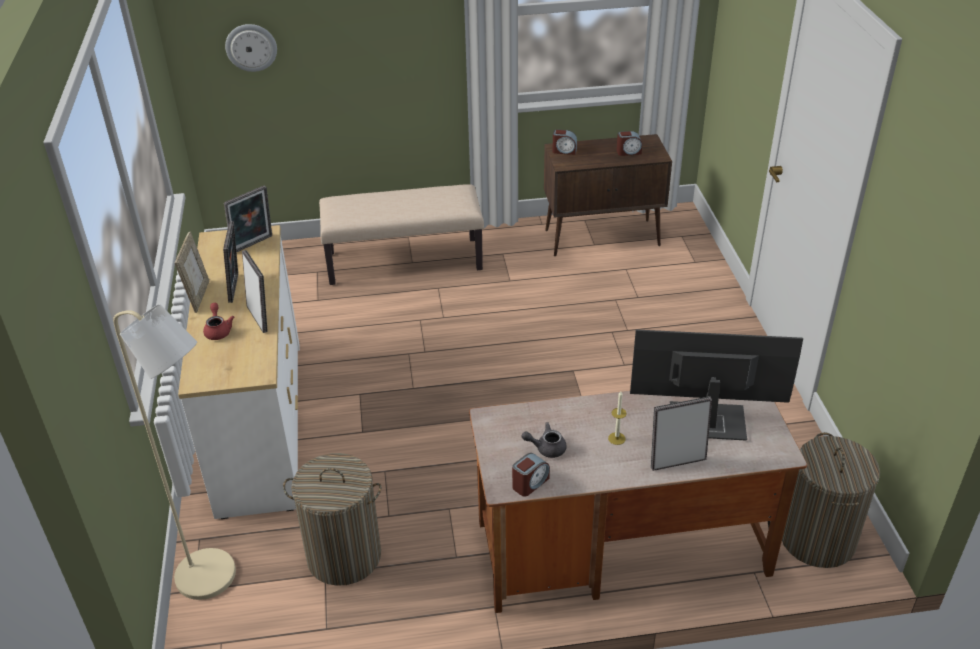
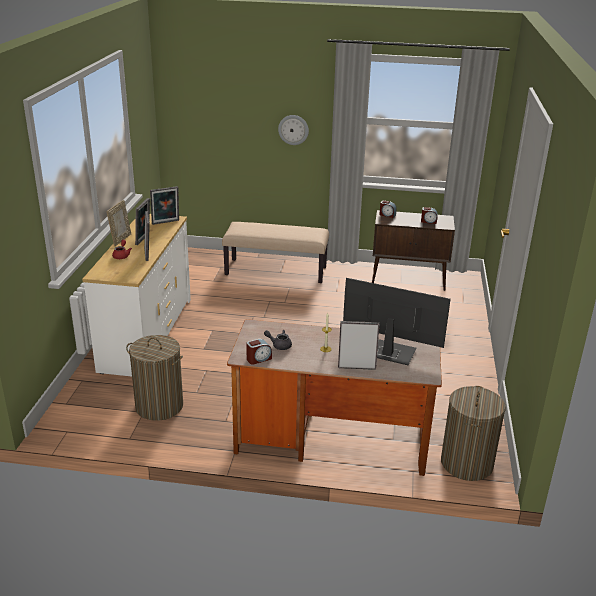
camera: 15 degrees right, 10 degrees down
beige floor lamp [113,304,236,600] -> none
wall clock [225,24,277,72] -> wall clock moved to [278,115,309,145]

